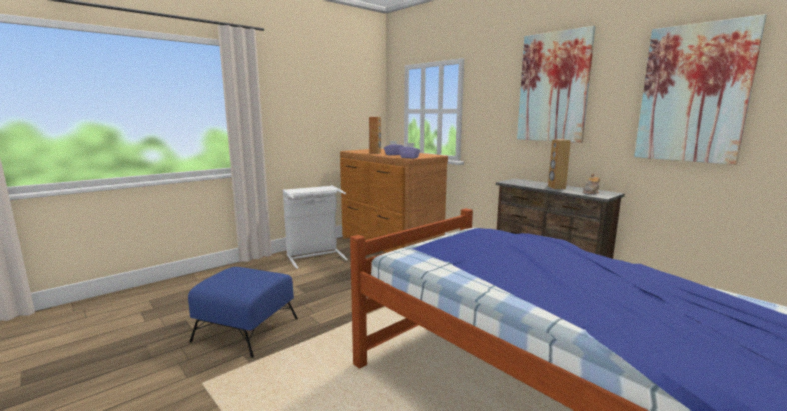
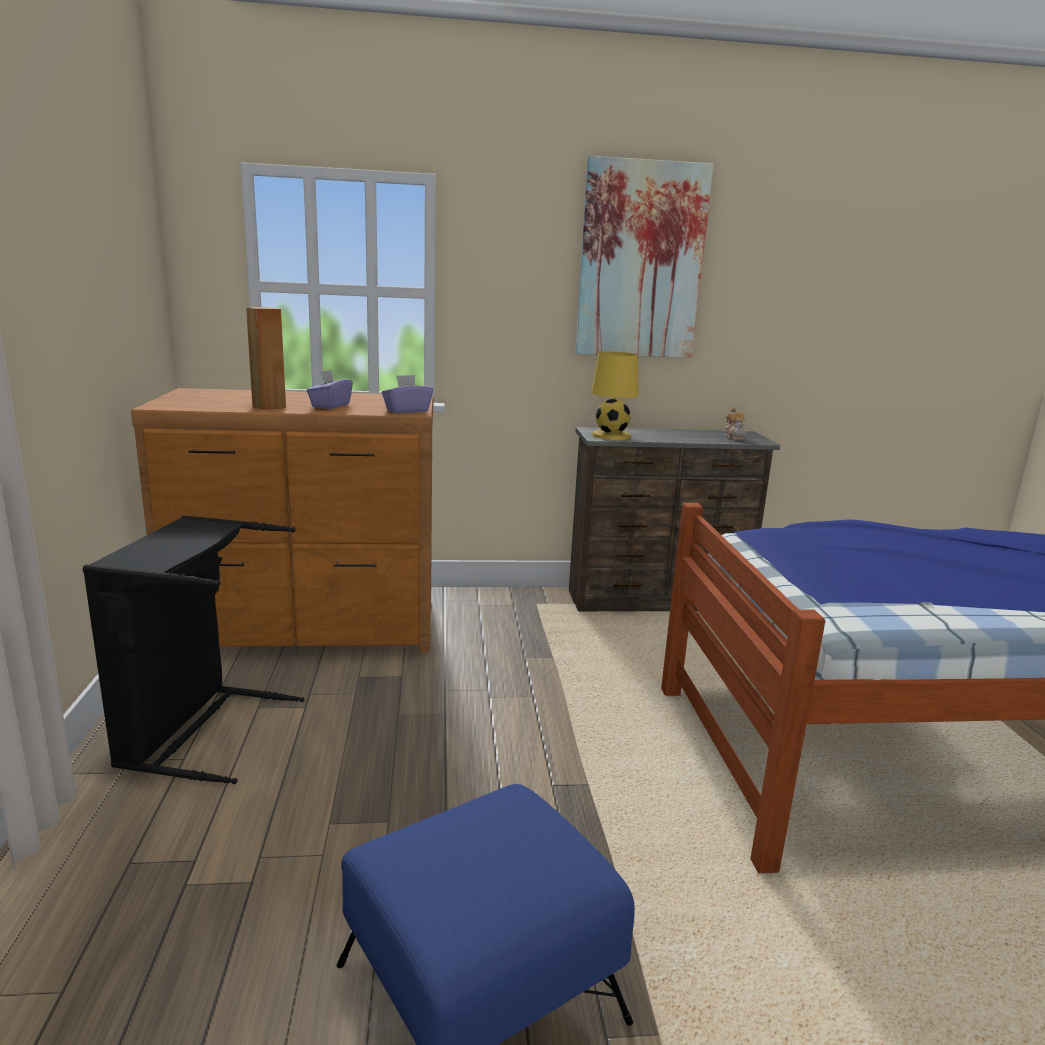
camera: 55 degrees left, 5 degrees up
white laundry basket [283,185,348,269] -> black laundry basket [83,515,305,784]
brown speaker [548,139,571,189] -> none
picture [634,14,767,165] -> none
none -> yellow table lamp [591,352,639,440]

